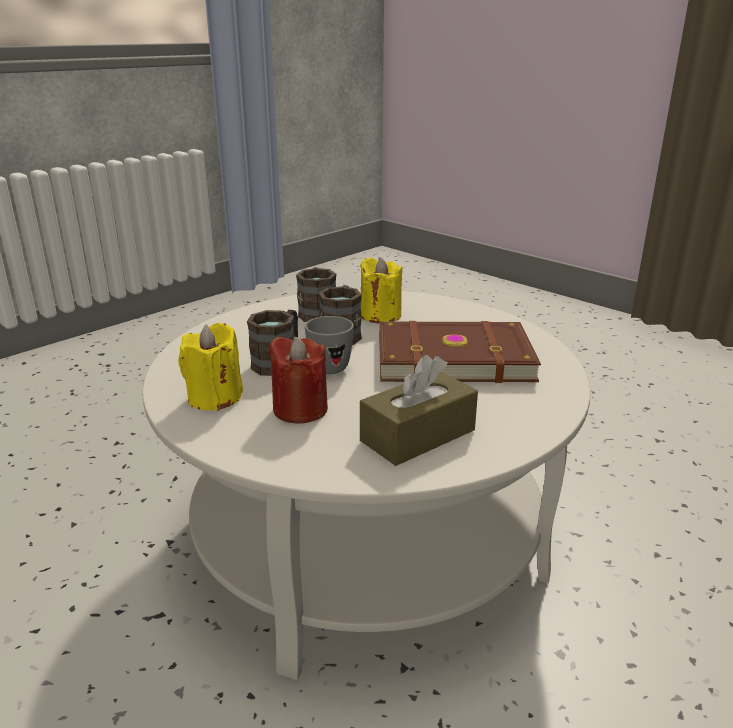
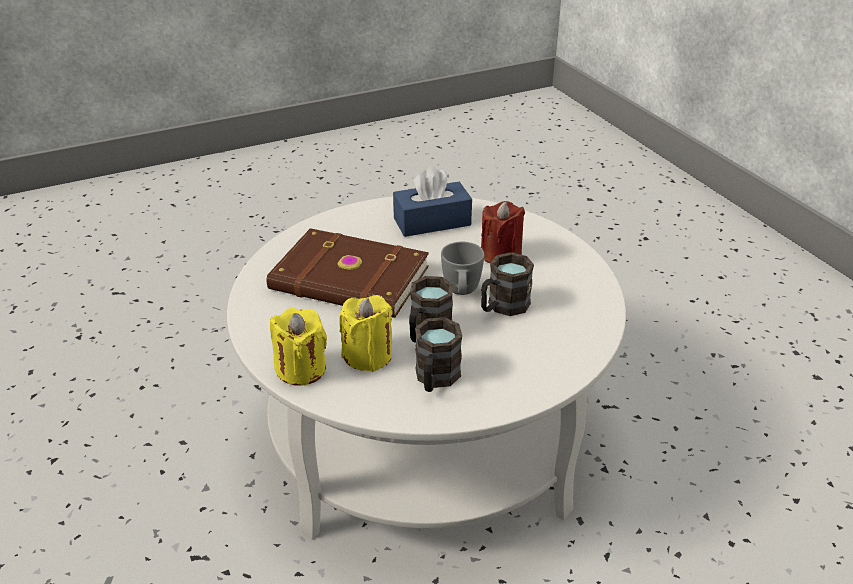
camera: 160 degrees left, 10 degrees up
yellow candle [179,323,243,411] -> yellow candle moved to [270,308,327,386]
brown tissue box [360,355,478,466] -> blue tissue box [393,166,472,237]

